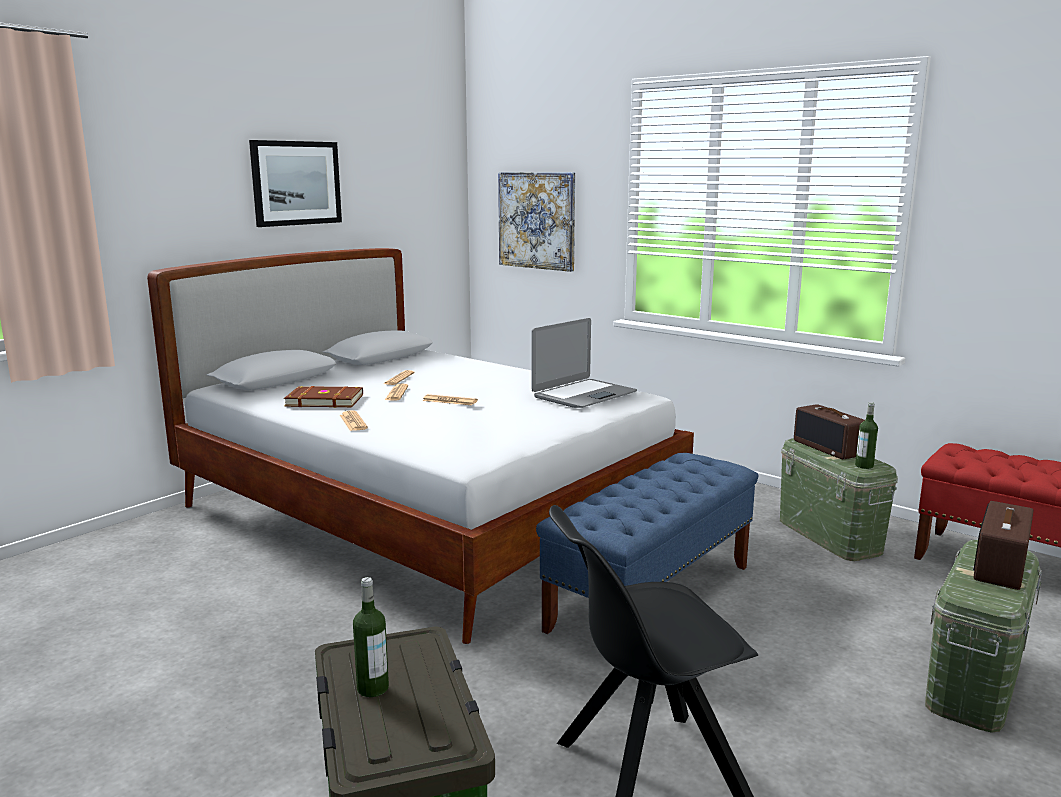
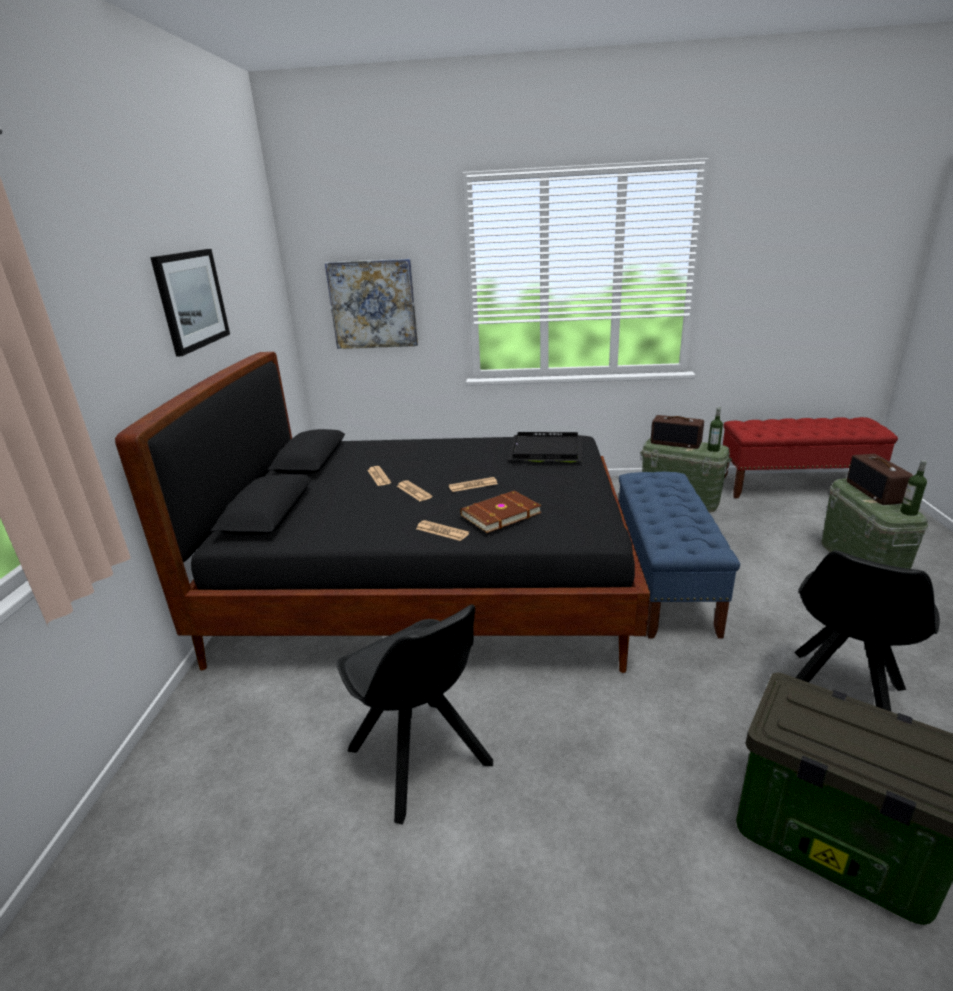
camera: 35 degrees left, 10 degrees up
white bed [147,248,694,644] -> black bed [115,352,650,673]
brown book [284,386,363,408] -> brown book moved to [460,491,542,533]
bottle [353,577,389,697] -> bottle moved to [900,460,927,516]
laptop [531,318,637,408] -> black tray [508,432,582,462]
none -> black chair [337,604,493,825]

